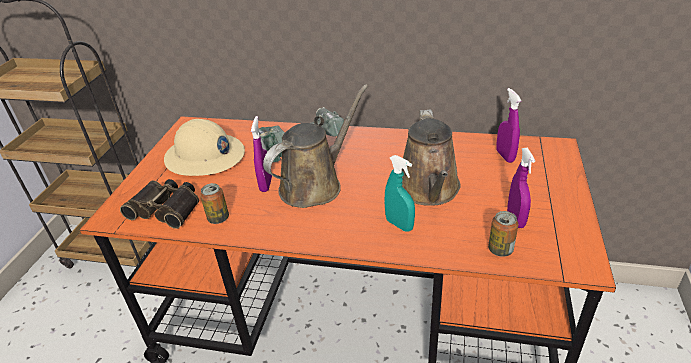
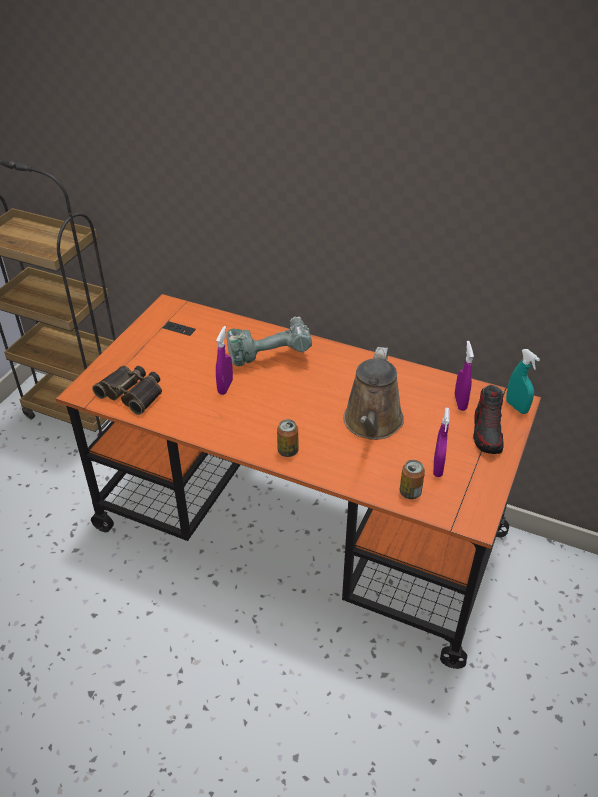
camera: 10 degrees right, 5 degrees up
beige hard hat [164,119,245,176] -> none
can [200,183,229,224] -> can moved to [277,419,298,457]
brown watering can [263,84,368,208] -> none
turquoise spray bottle [384,155,415,232] -> turquoise spray bottle moved to [506,349,540,414]
none -> shoe [473,385,504,454]

